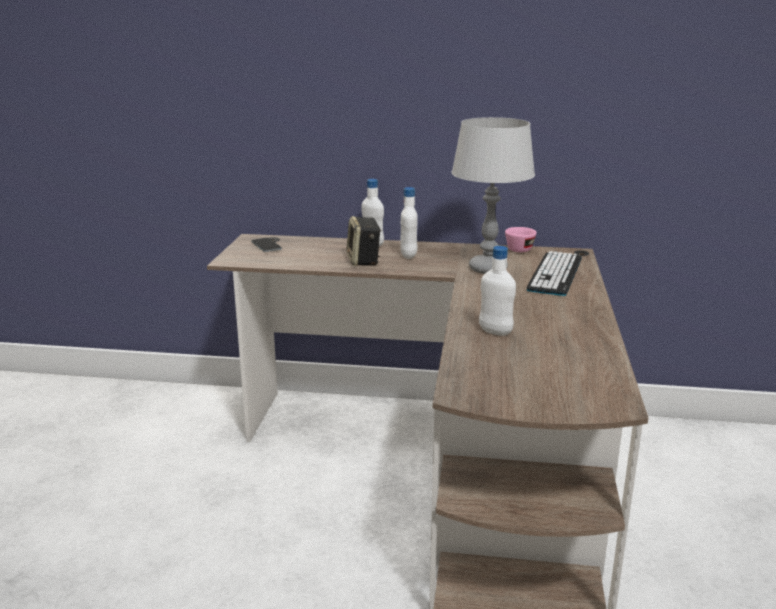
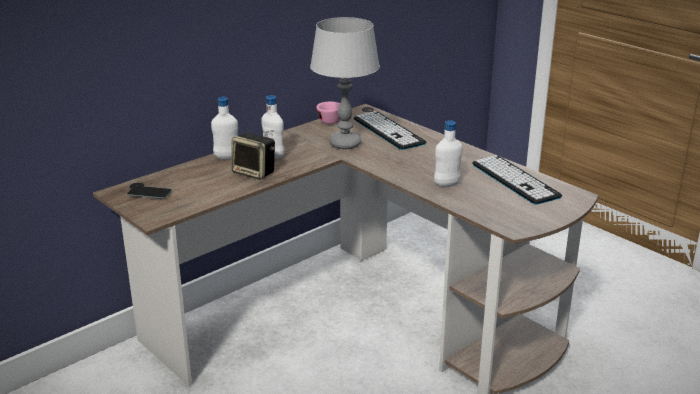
camera: 50 degrees left, 5 degrees up
none -> keyboard [472,155,562,205]

